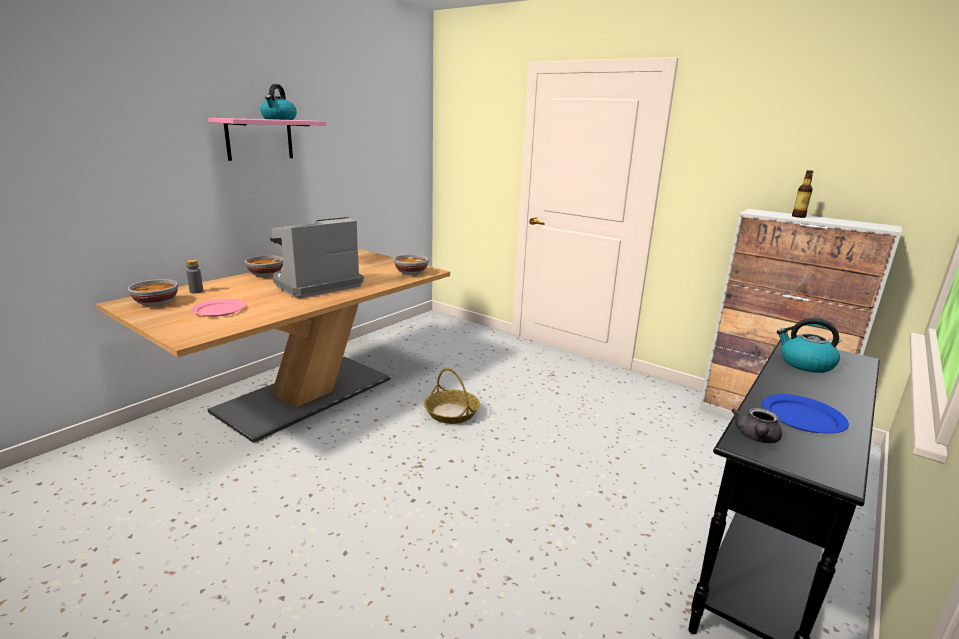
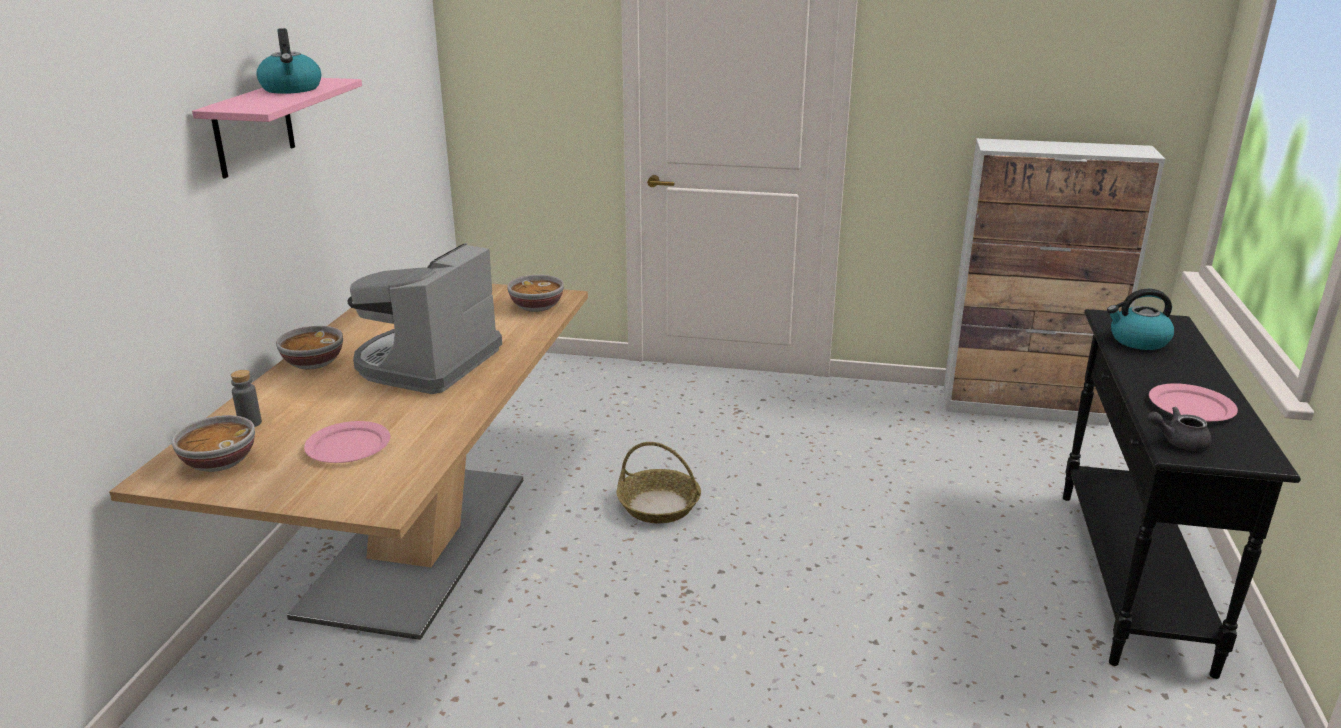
camera: 25 degrees left, 5 degrees up
grey teapot [731,408,782,443] -> grey teapot turned 90 degrees clockwise [1147,407,1211,451]
blue plate [762,394,849,434] -> pink plate [1149,383,1238,422]
bottle [792,170,813,218] -> none

